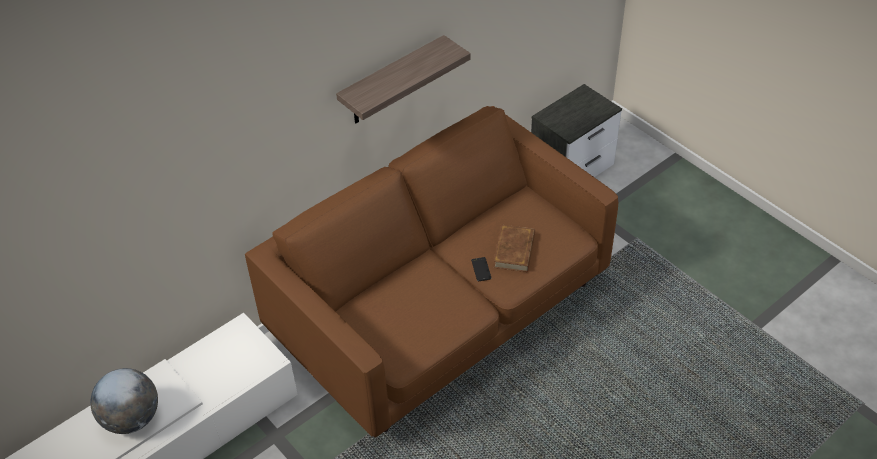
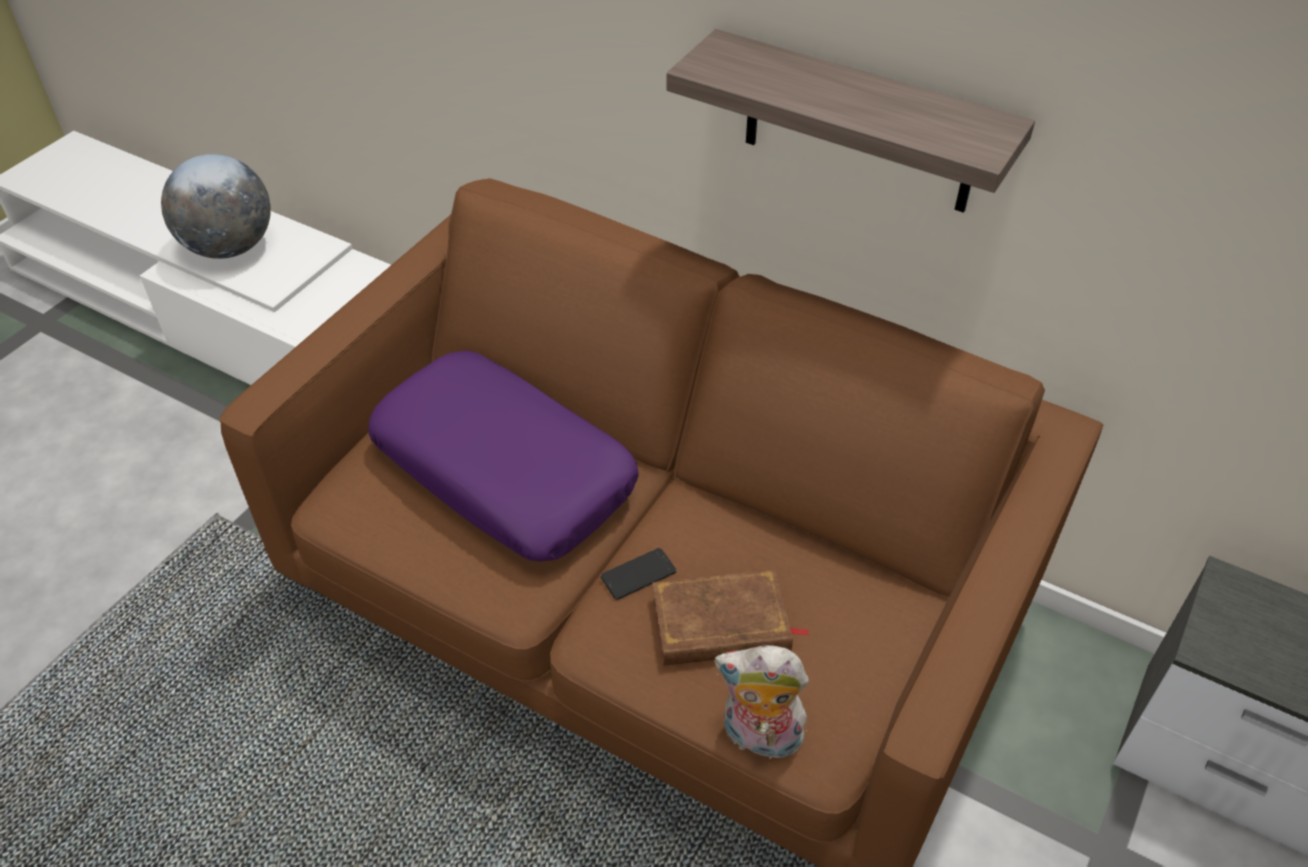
camera: 70 degrees right, 0 degrees up
none -> purple pillow [368,351,639,561]
none -> plush toy [715,645,811,765]

